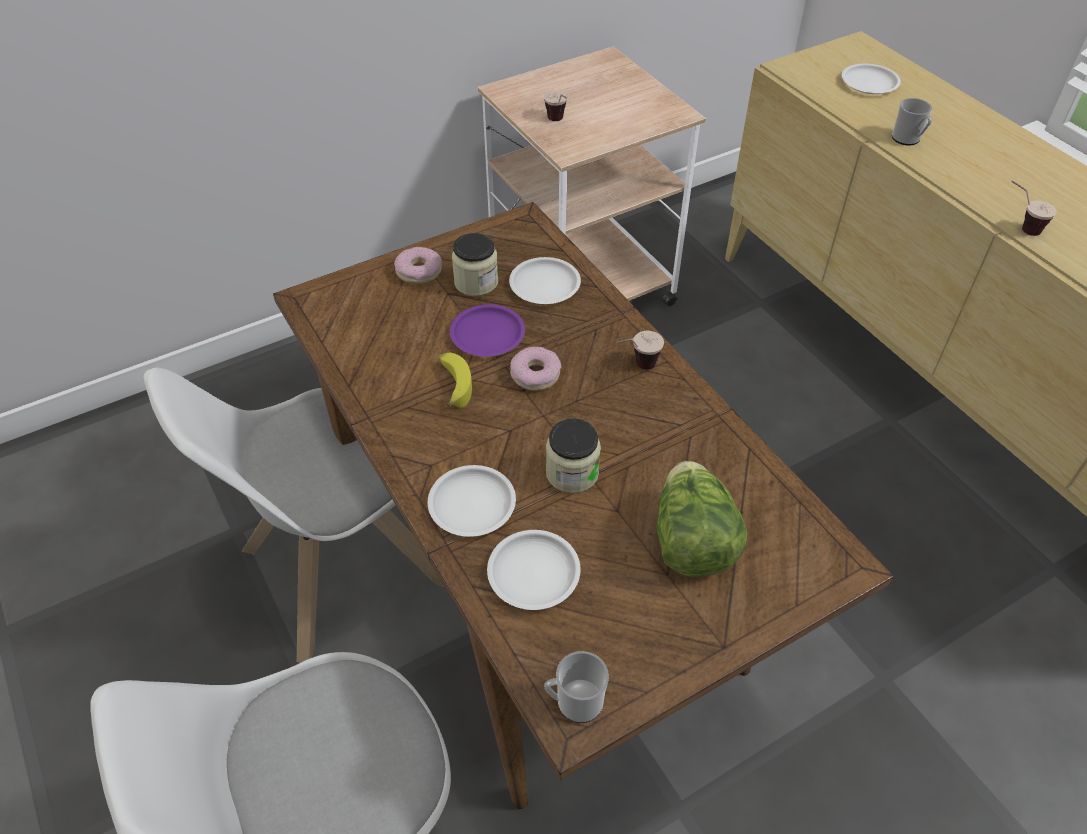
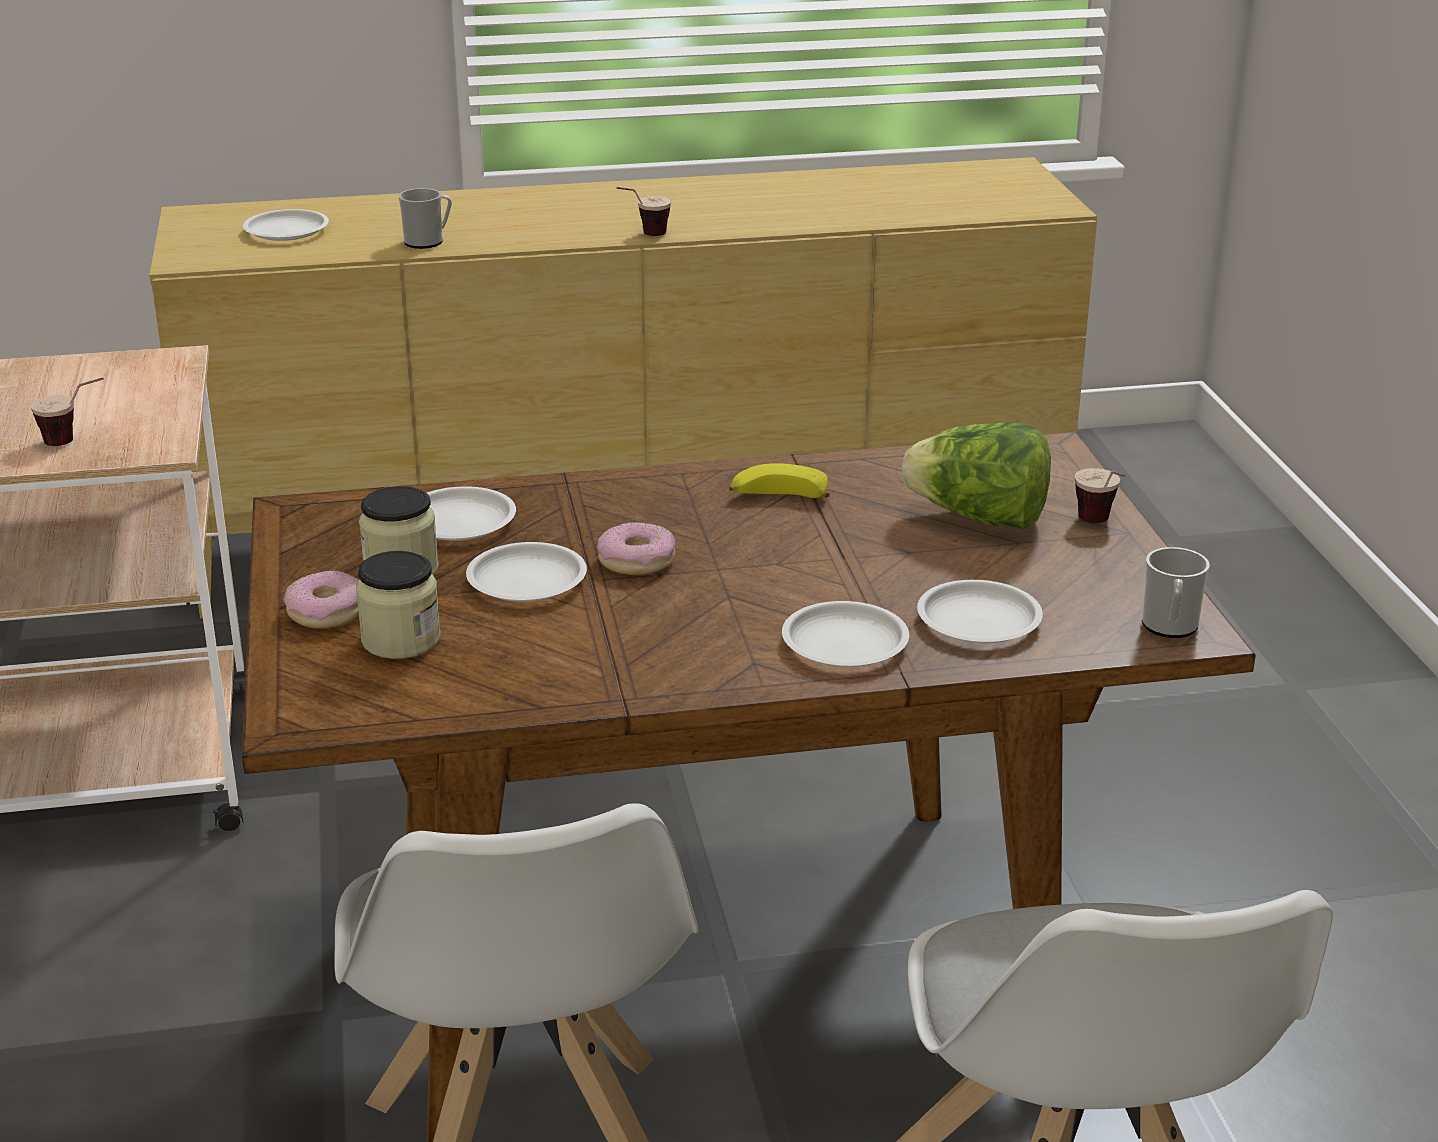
camera: 70 degrees left, 20 degrees down
banana [439,353,472,407] -> banana moved to [729,463,830,498]
purple plate [450,304,525,357] -> white plate [466,542,587,602]
jar [546,418,601,493] -> jar moved to [356,551,441,659]
cup [616,331,664,370] -> cup moved to [1075,468,1126,523]

